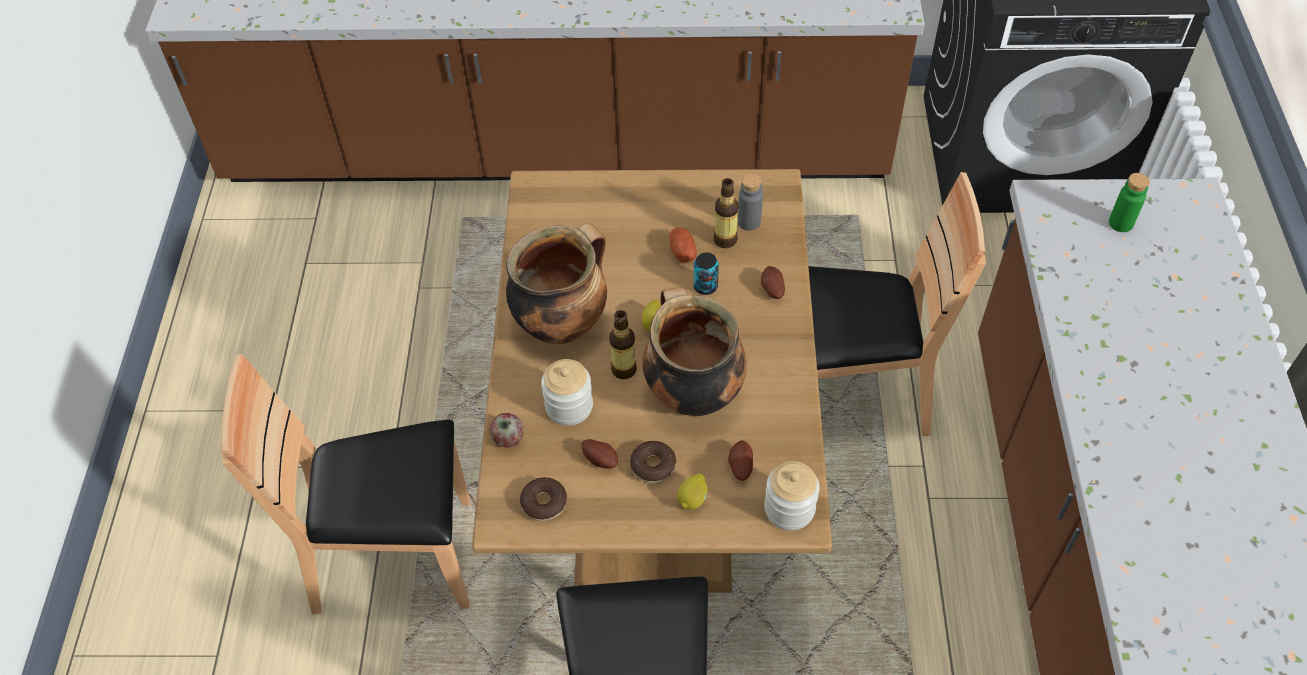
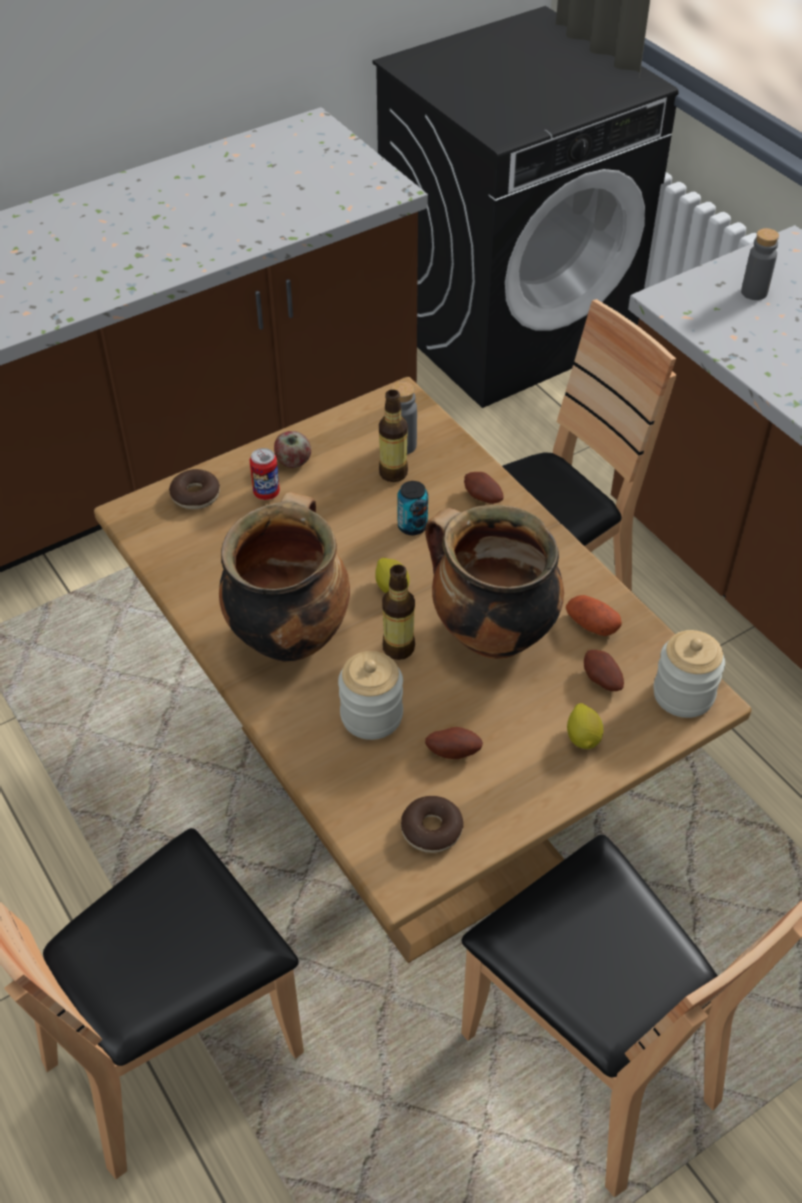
camera: 35 degrees left, 5 degrees down
apple [489,413,523,447] -> apple moved to [274,431,311,468]
donut [630,441,676,483] -> donut moved to [169,469,220,509]
potato [669,228,697,263] -> potato moved to [566,595,622,636]
green bottle [1109,173,1150,232] -> grey bottle [741,228,779,300]
none -> can [250,448,280,500]

